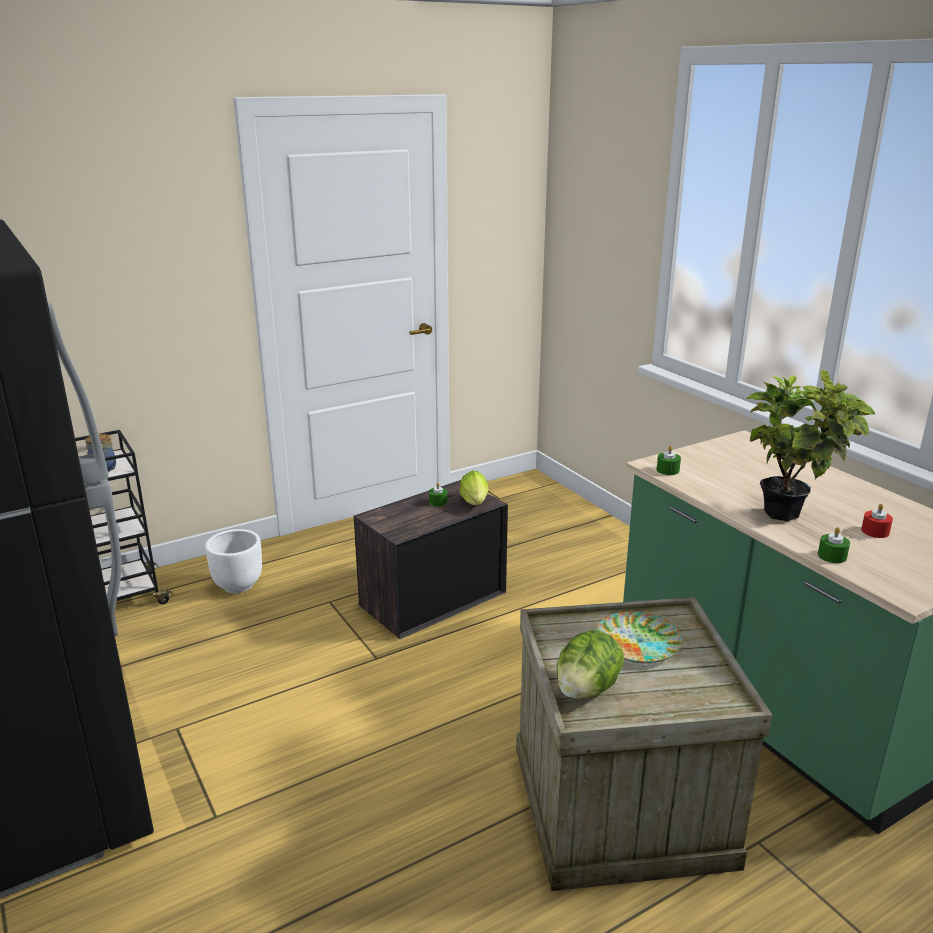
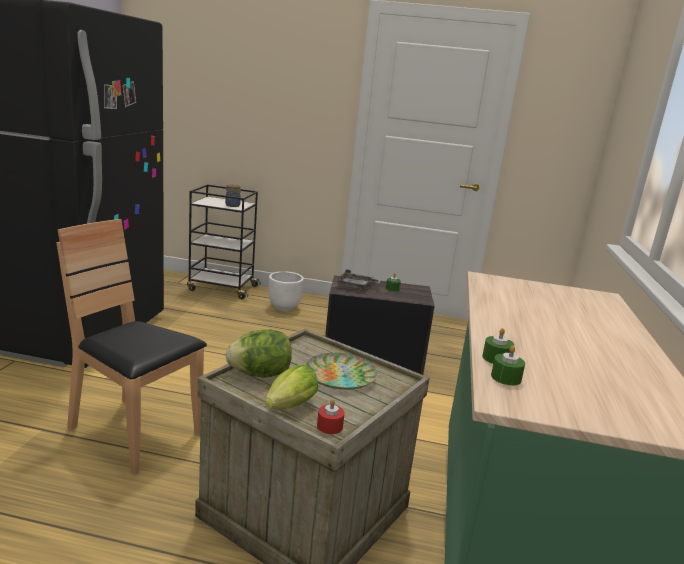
camera: 40 degrees right, 5 degrees down
lettuce [460,471,488,505] -> lettuce moved to [265,365,318,410]
green candle [657,445,681,475] -> green candle moved to [491,345,525,385]
potted plant [746,369,875,522] -> none
red candle [861,504,893,538] -> red candle moved to [317,399,345,434]
none -> brown chair [57,219,207,475]
none -> grey tray [335,269,381,290]

